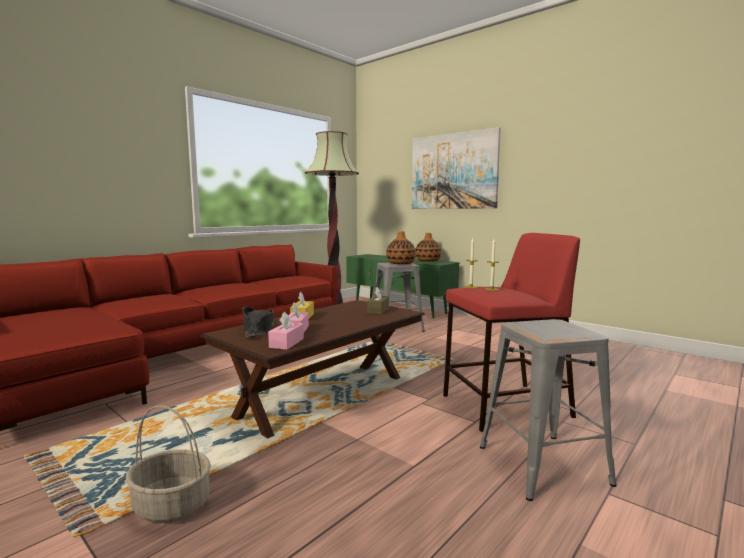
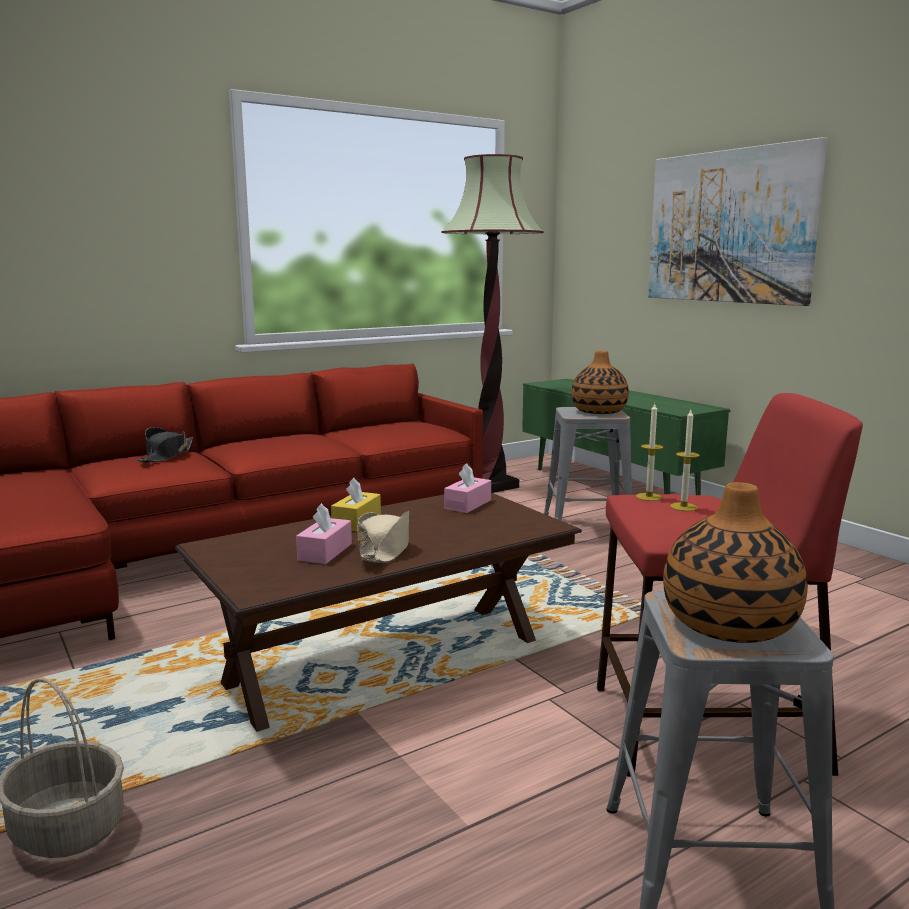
camera: 15 degrees right, 5 degrees up
black hat [243,307,274,337] -> black hat moved to [137,427,193,462]
pink tissue box [268,312,304,350] -> pink tissue box moved to [444,463,491,513]
brown tissue box [367,287,389,314] -> none
vase [416,233,441,261] -> vase moved to [663,482,808,643]
none -> beige hat [357,511,409,563]

